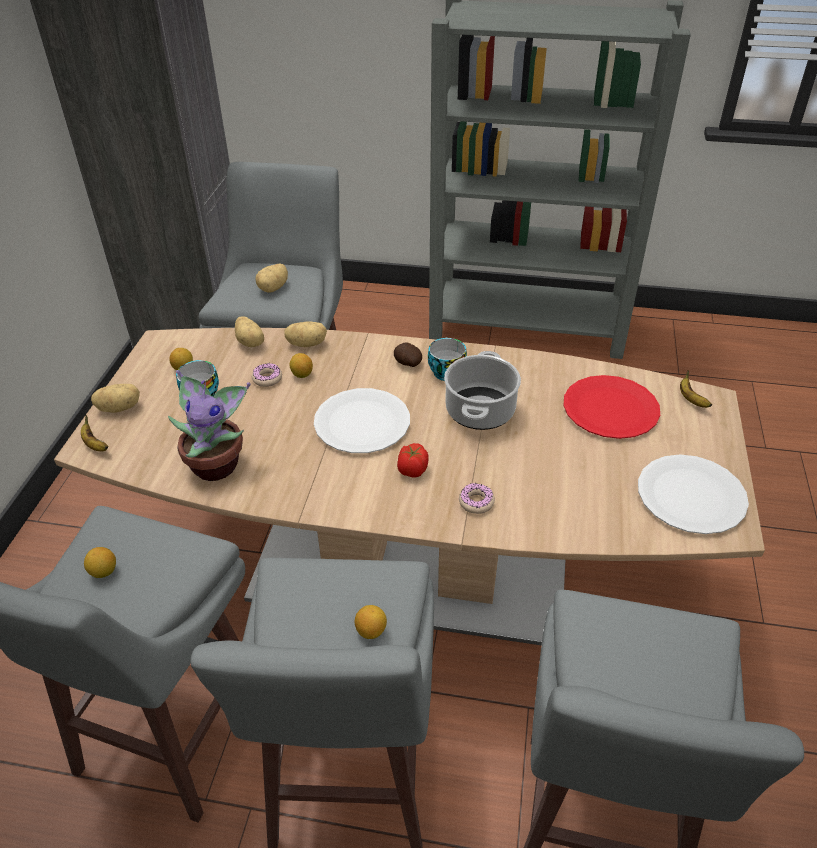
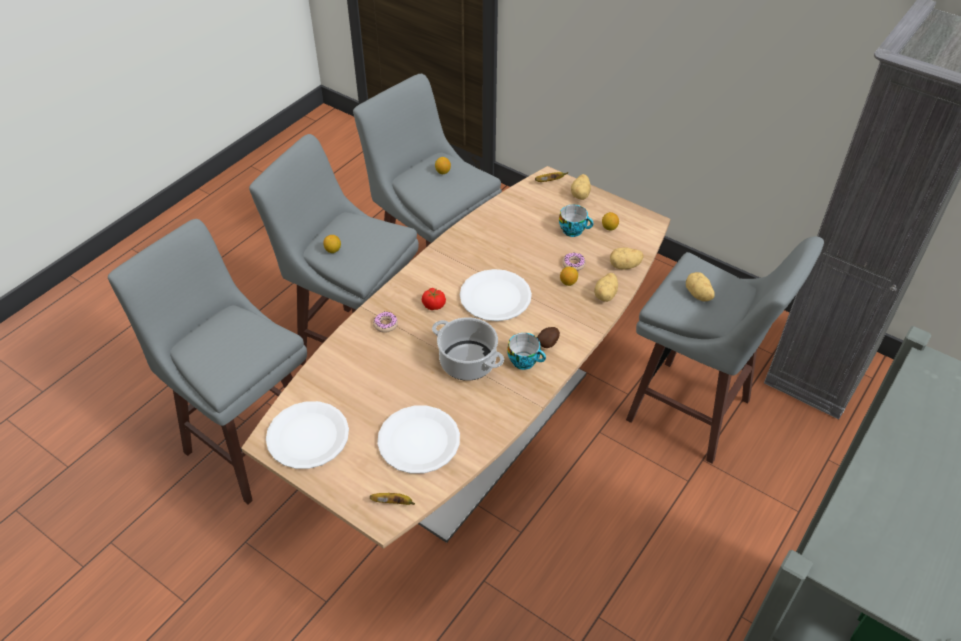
camera: 115 degrees right, 5 degrees up
potted plant [168,370,250,481] -> none
red plate [563,375,660,439] -> white plate [377,406,460,474]

